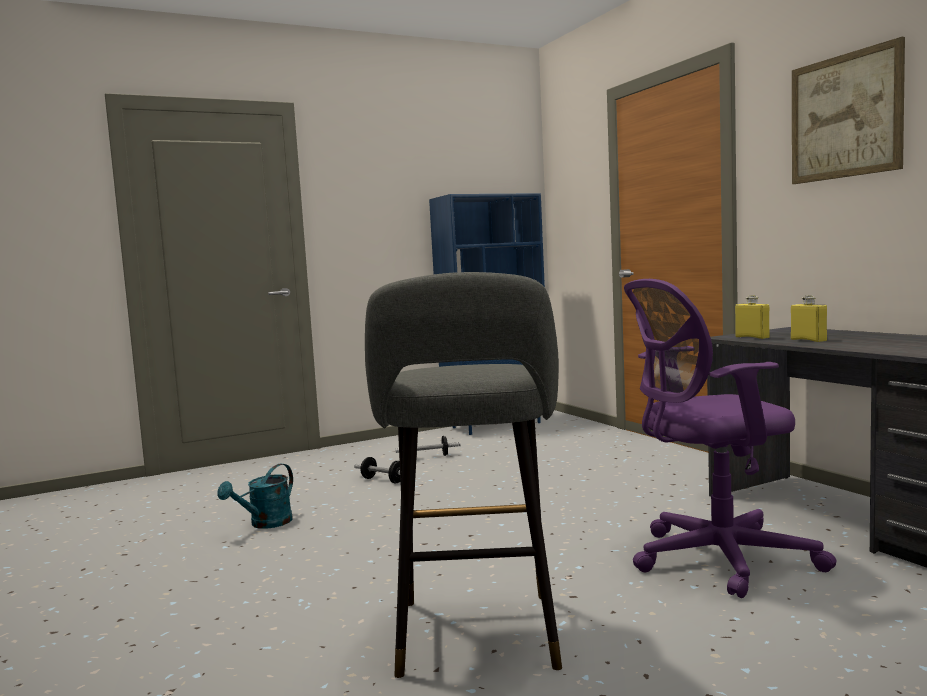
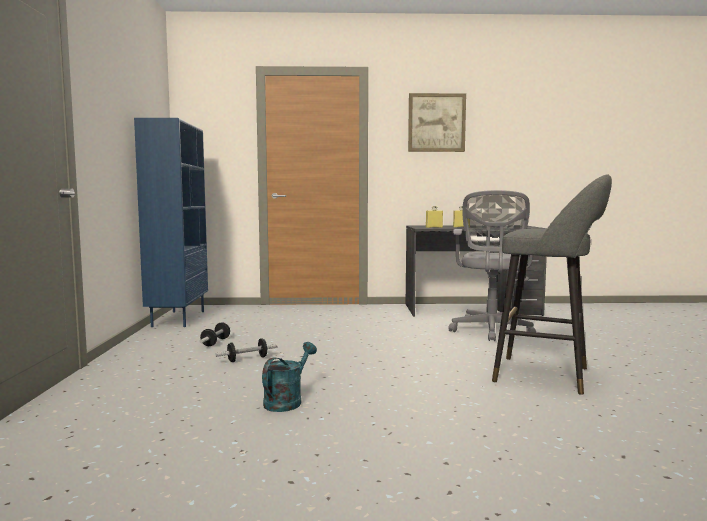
camera: 65 degrees left, 0 degrees up
turquoise watering can [217,464,293,529] -> turquoise watering can turned 120 degrees counterclockwise [262,342,317,412]
purple office chair [624,279,836,598] -> grey office chair [448,190,536,341]

